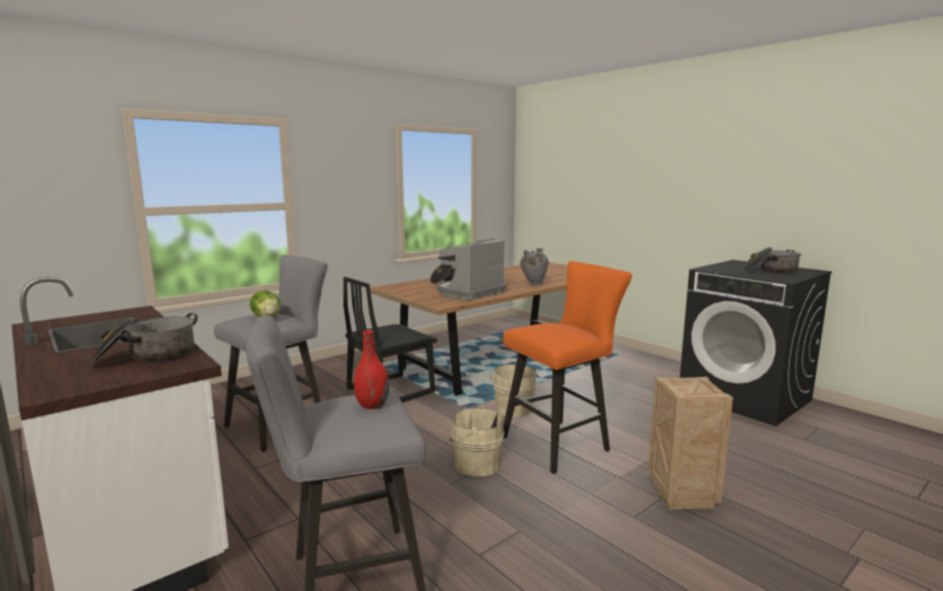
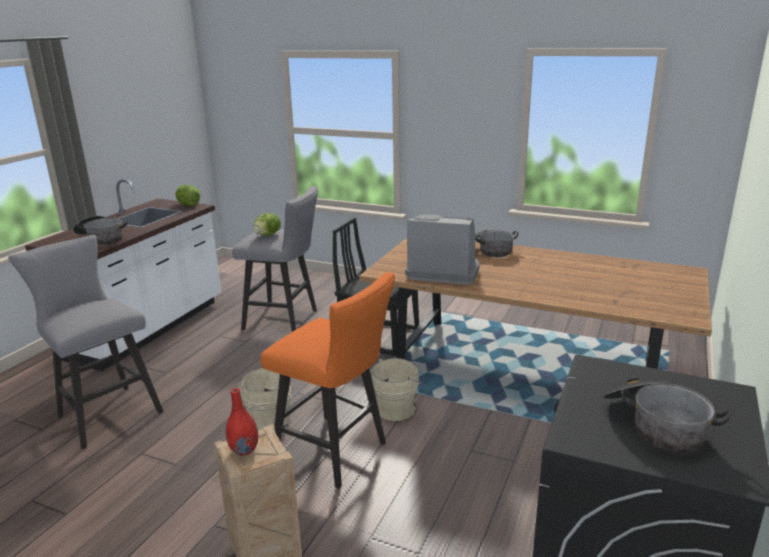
camera: 65 degrees right, 10 degrees up
red vase [354,330,389,409] -> red vase moved to [226,388,258,456]
grey vase [520,248,549,285] -> none
none -> lettuce [175,185,200,206]

